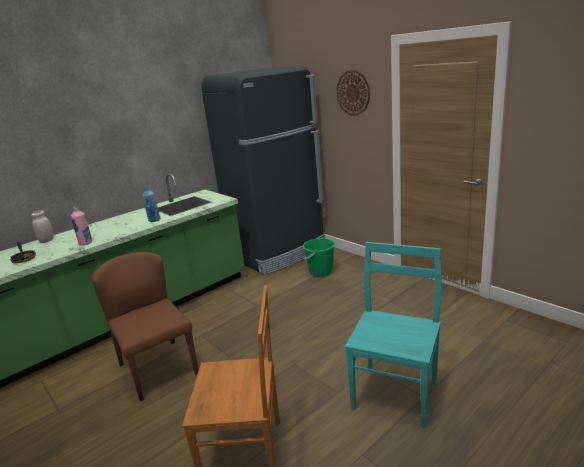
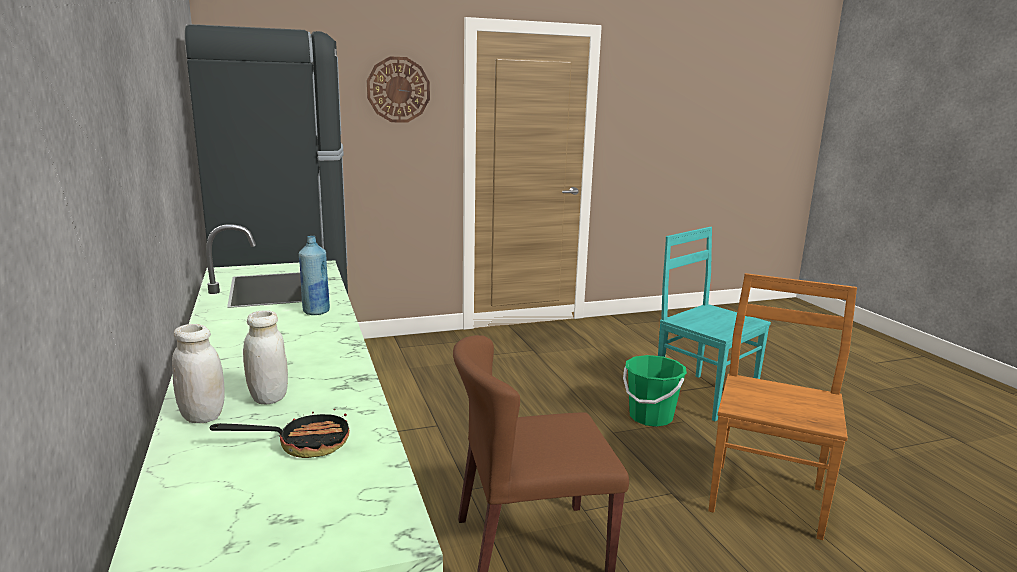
camera: 70 degrees left, 5 degrees down
pink bottle [71,206,92,245] -> none
green bucket [303,238,335,276] -> green bucket moved to [623,355,687,427]
none -> white jar [243,310,288,404]

